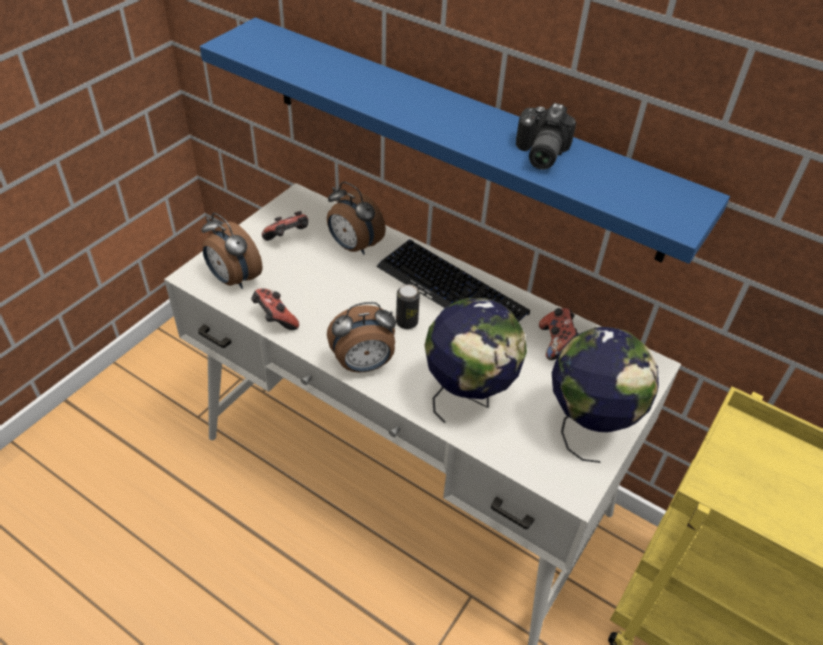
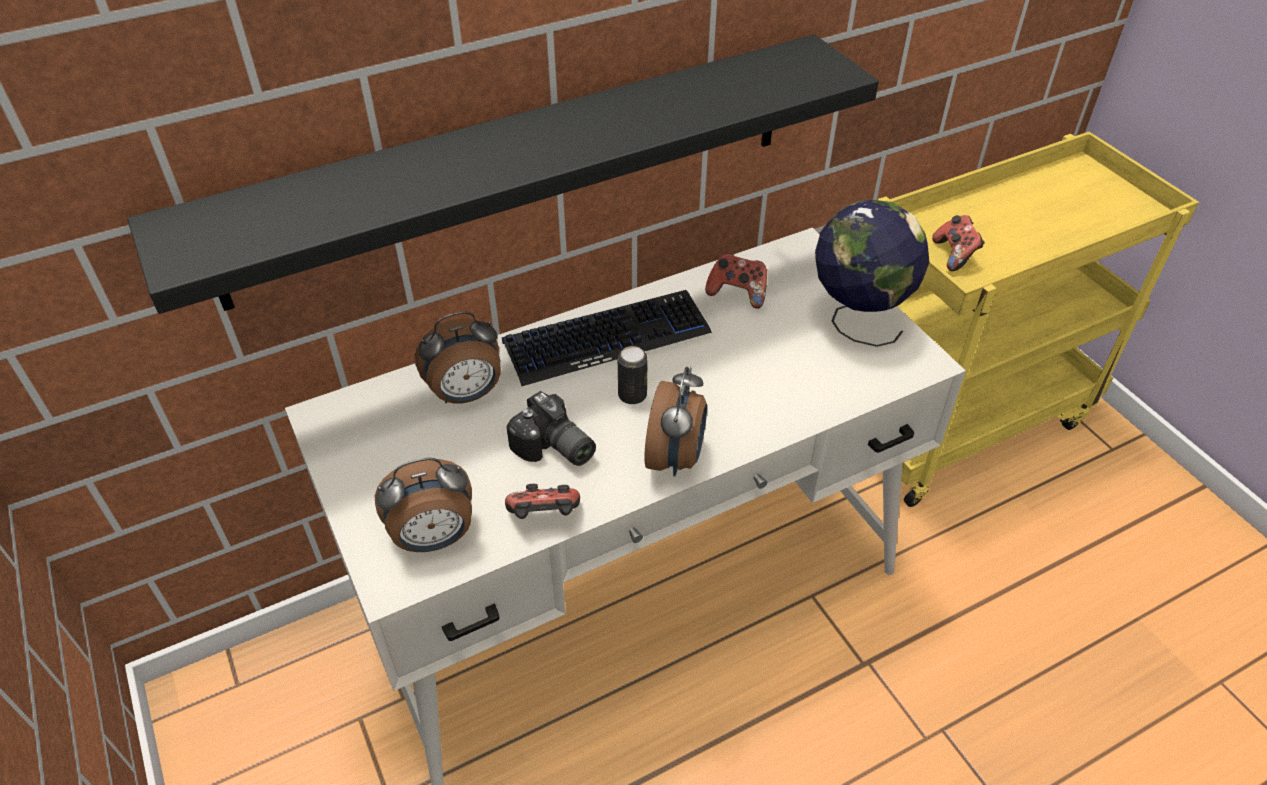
camera: 60 degrees left, 0 degrees up
blue shelf [200,18,730,264] -> black shelf [127,34,879,314]
game controller [262,211,308,241] -> game controller moved to [932,215,985,271]
globe [424,298,527,423] -> none
camera [516,103,576,170] -> camera moved to [506,391,596,466]

